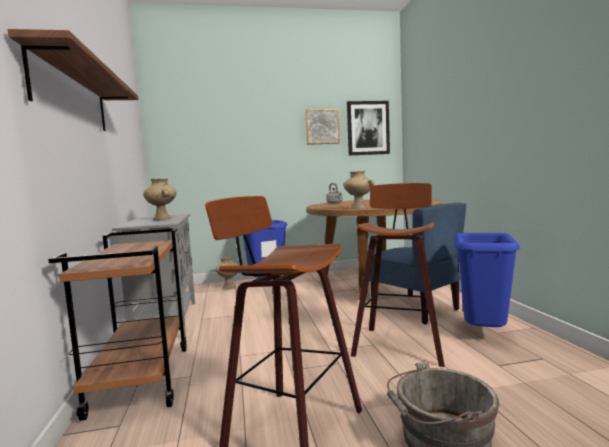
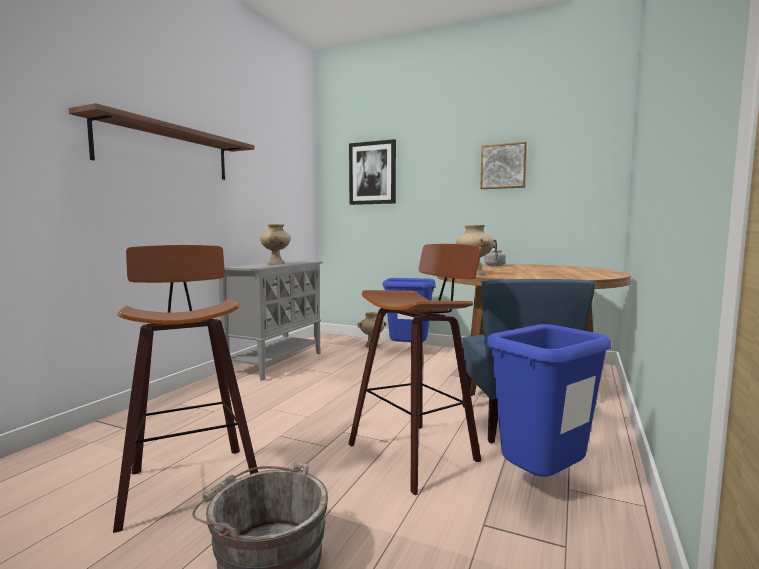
camera: 35 degrees right, 0 degrees up
brown cart [48,228,187,421] -> none
picture [347,101,390,155] -> picture moved to [349,139,396,205]

